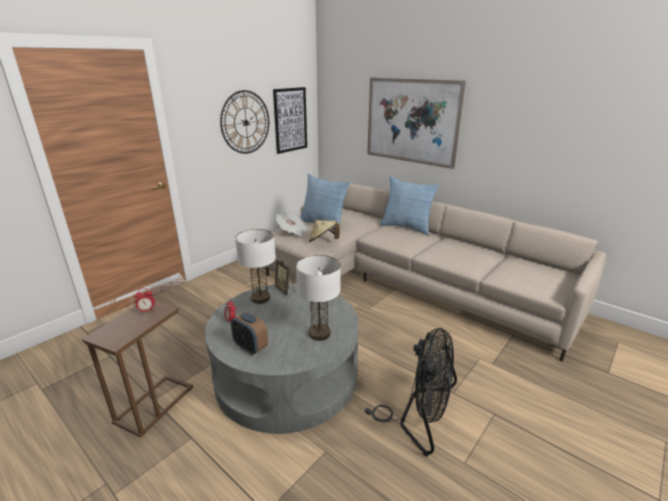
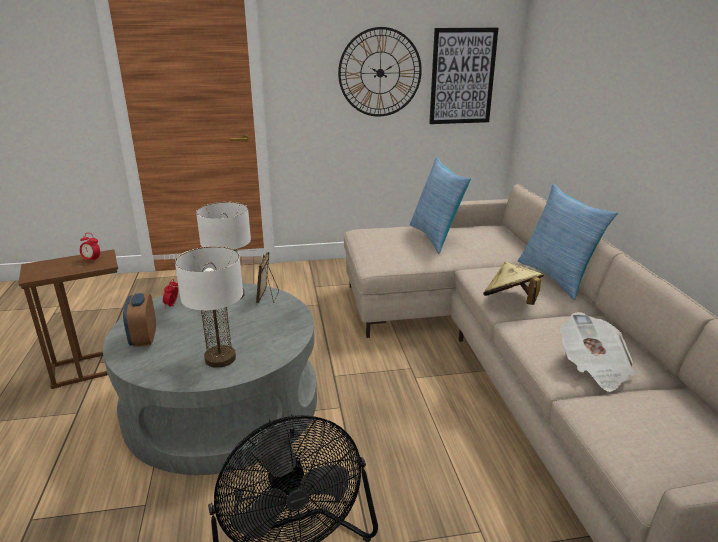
camera: 40 degrees right, 0 degrees up
newspaper [275,211,309,237] -> newspaper moved to [560,312,636,392]
beige hat [309,220,340,242] -> beige hat moved to [483,262,544,305]
picture [367,78,466,169] -> none

